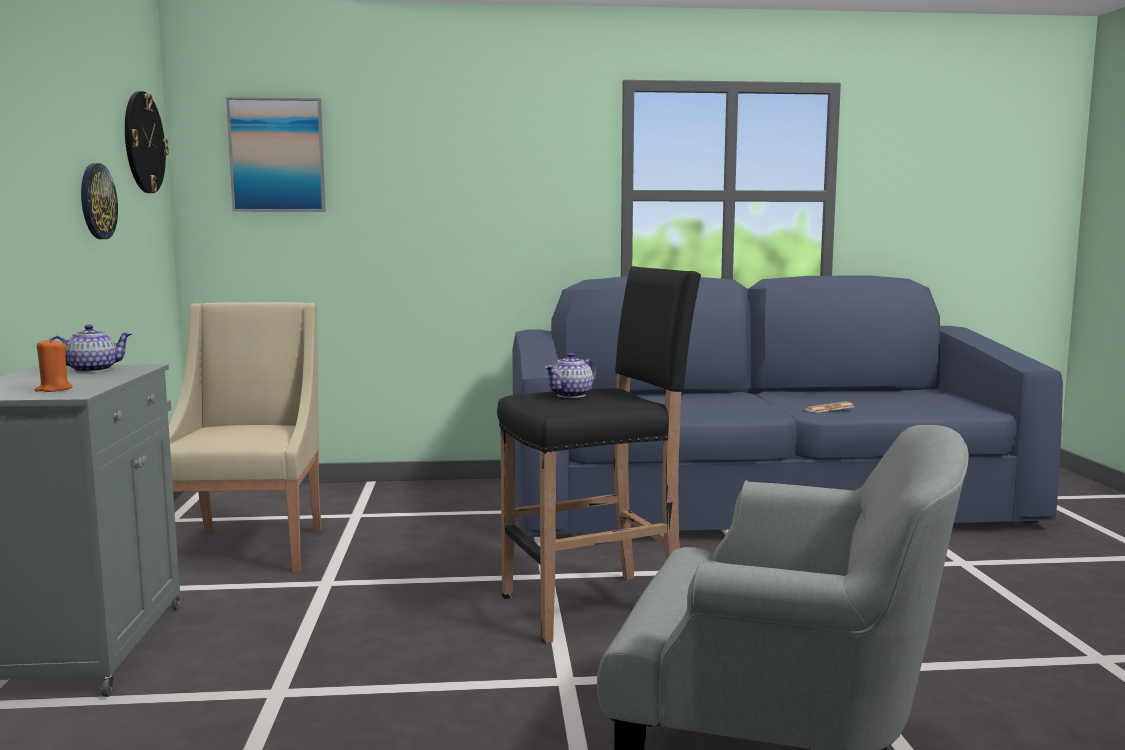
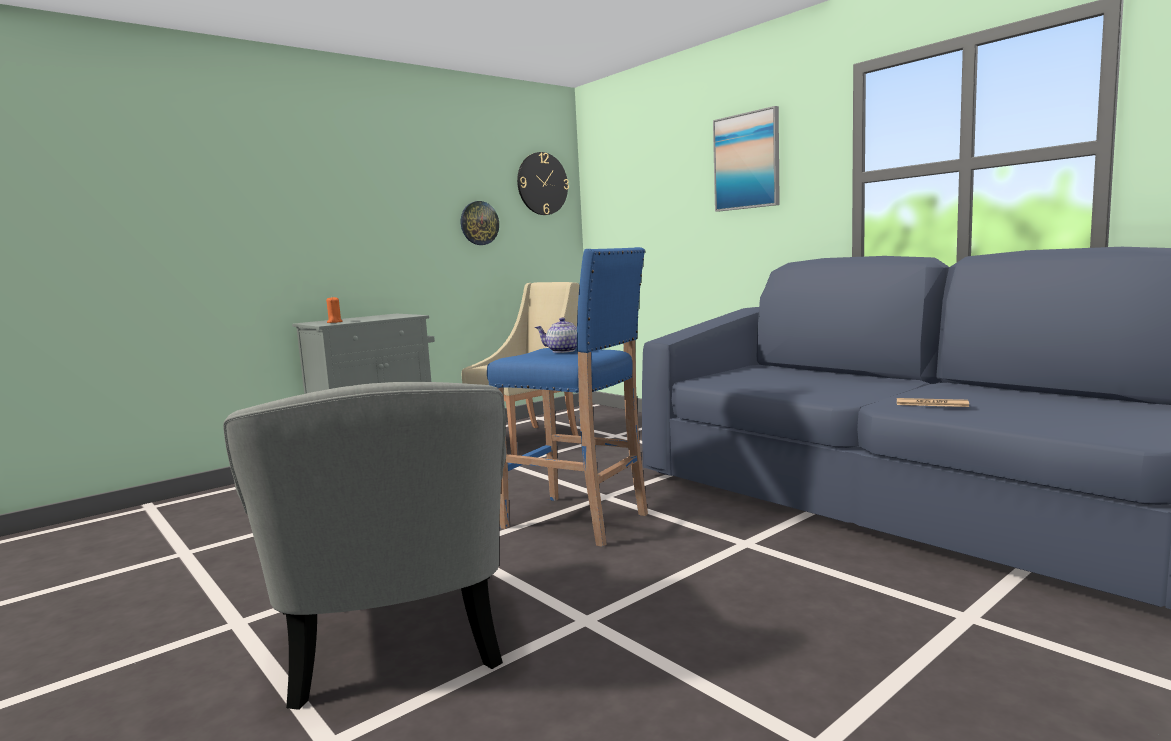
camera: 55 degrees right, 0 degrees up
teapot [51,325,132,373] -> none
picture [226,97,326,212] -> picture moved to [713,106,780,212]
black stool [497,266,701,643] -> blue stool [487,247,648,547]

